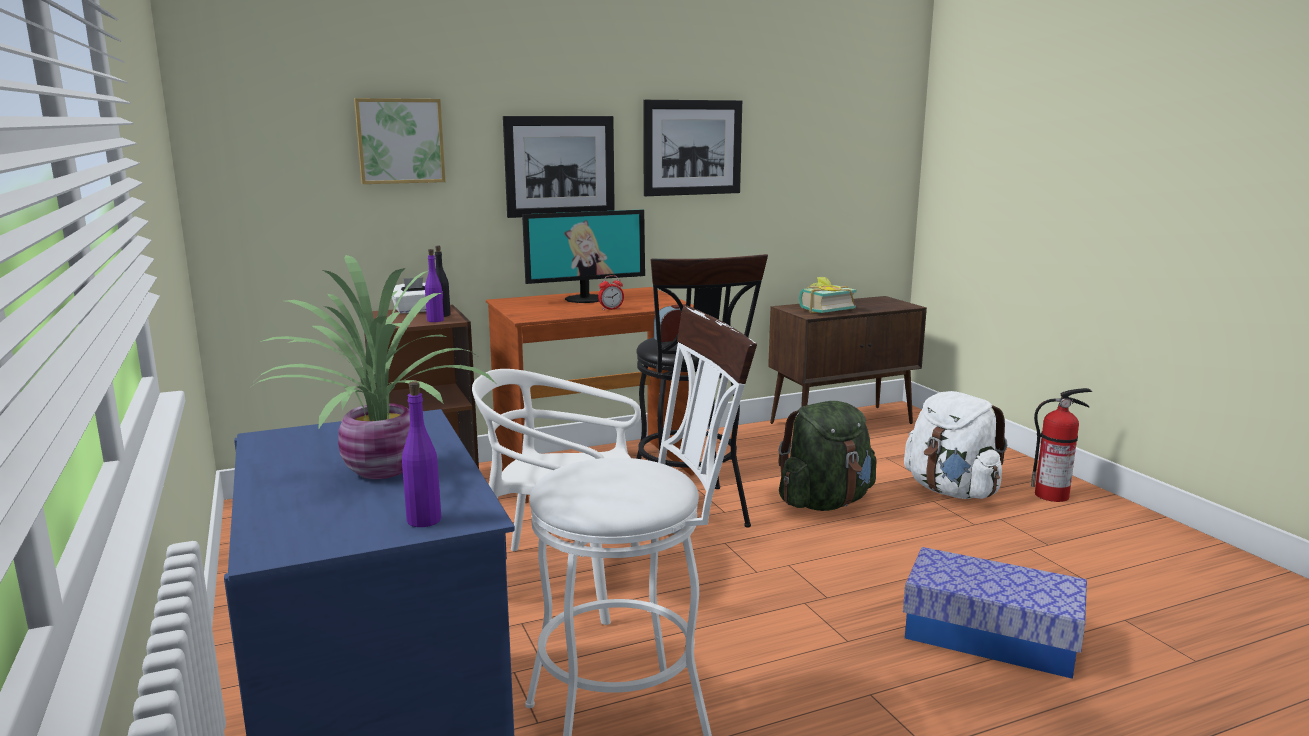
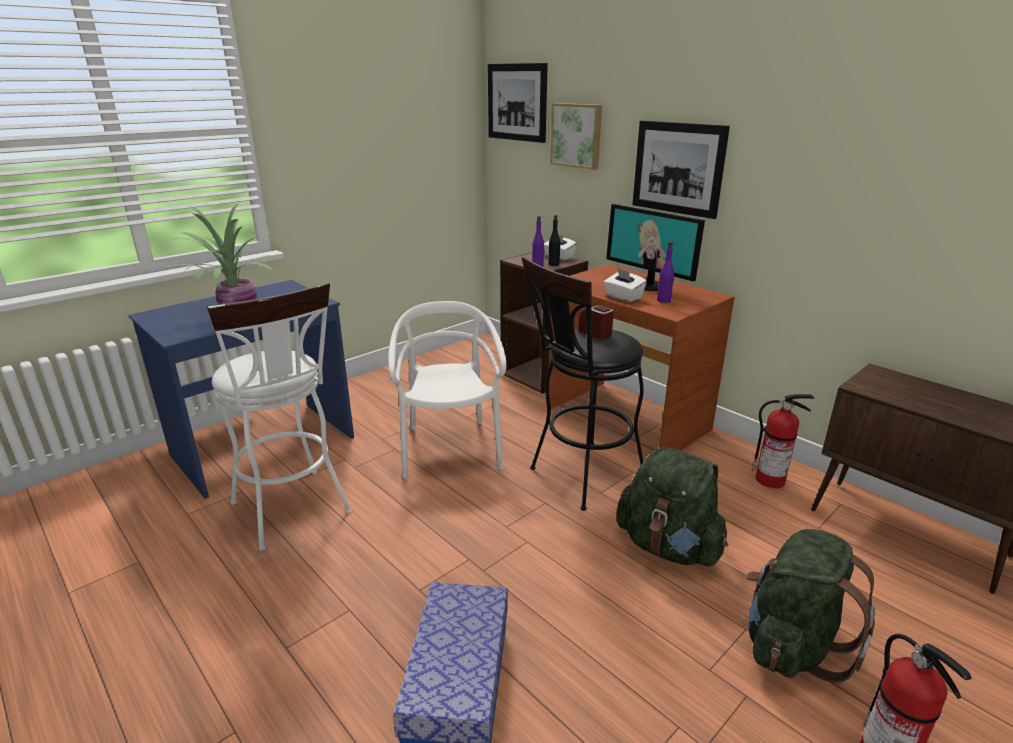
camera: 70 degrees right, 10 degrees up
purple bottle [402,381,441,527] -> purple bottle moved to [657,242,674,303]
alarm clock [598,275,624,310] -> white tissue box [604,268,647,302]
picture [643,100,742,196] -> picture moved to [488,63,548,143]
book [799,277,857,313] -> none
white backpack [904,391,1007,499] -> green backpack [747,529,876,683]
none -> fire extinguisher [752,394,815,488]

